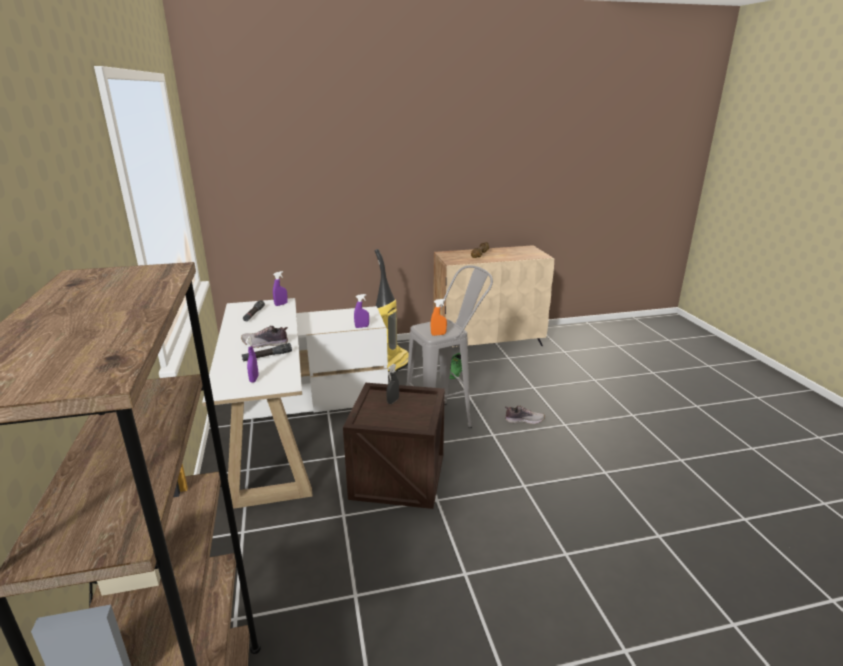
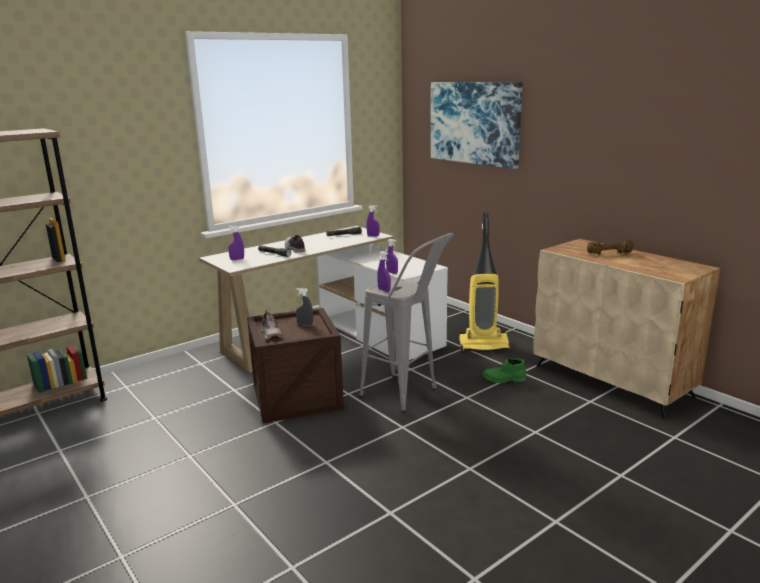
camera: 65 degrees right, 5 degrees down
orange spray bottle [430,299,447,336] -> purple spray bottle [377,251,391,292]
shoe [505,405,545,424] -> shoe moved to [262,310,283,340]
none -> picture [431,82,522,169]

